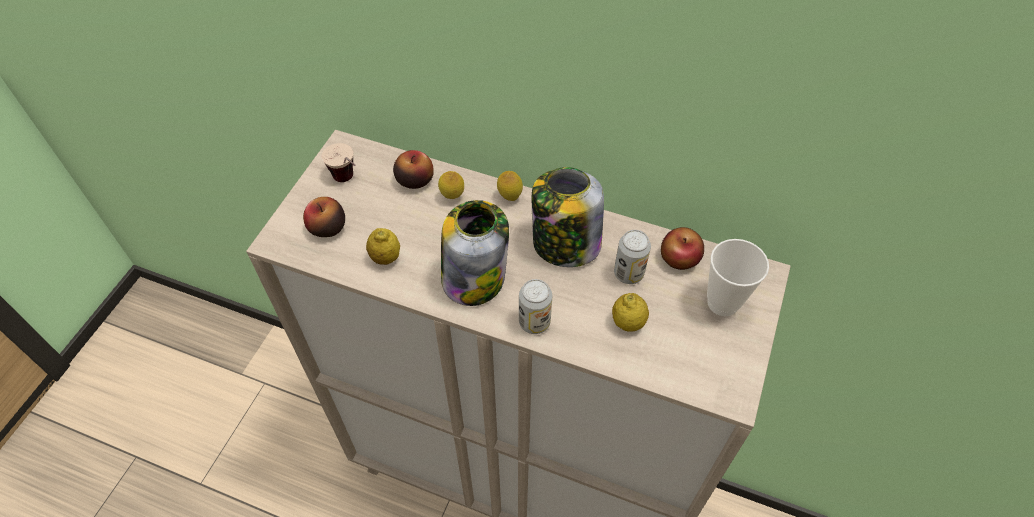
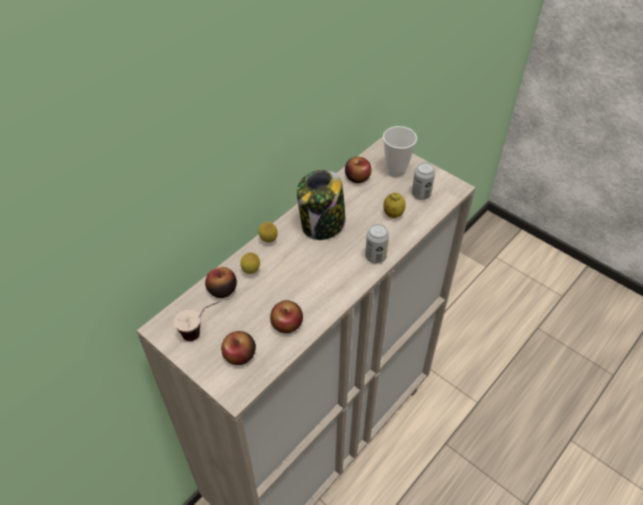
camera: 70 degrees left, 5 degrees down
lemon [366,228,400,265] -> apple [270,300,303,333]
jar [441,200,509,306] -> none
can [614,230,651,284] -> can moved to [412,162,435,200]

